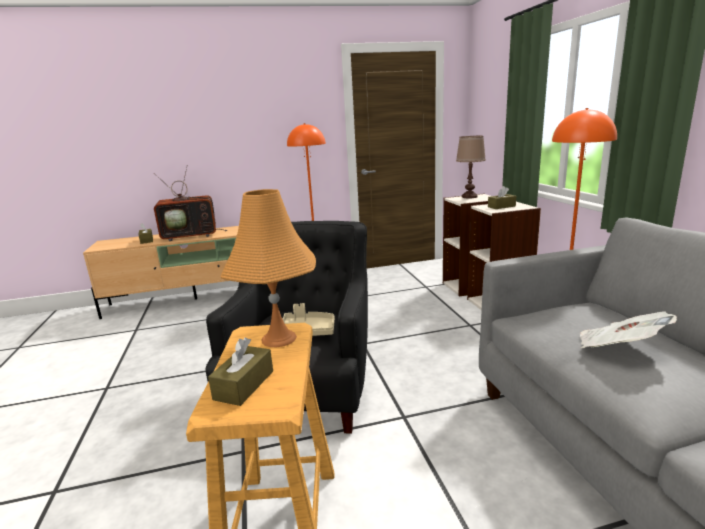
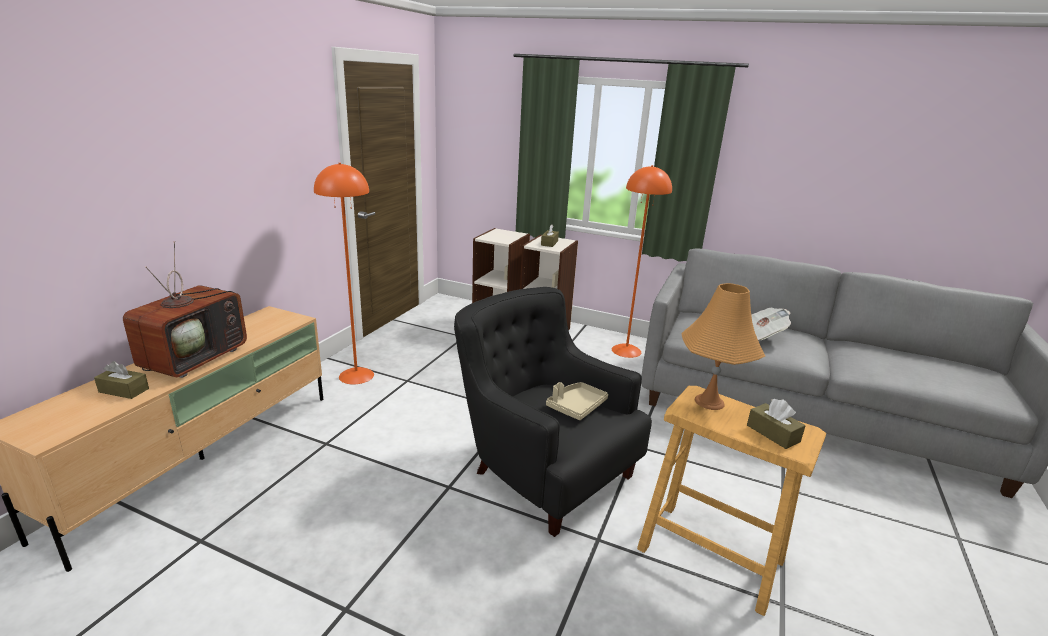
camera: 55 degrees left, 5 degrees up
brown table lamp [456,136,486,198] -> none

